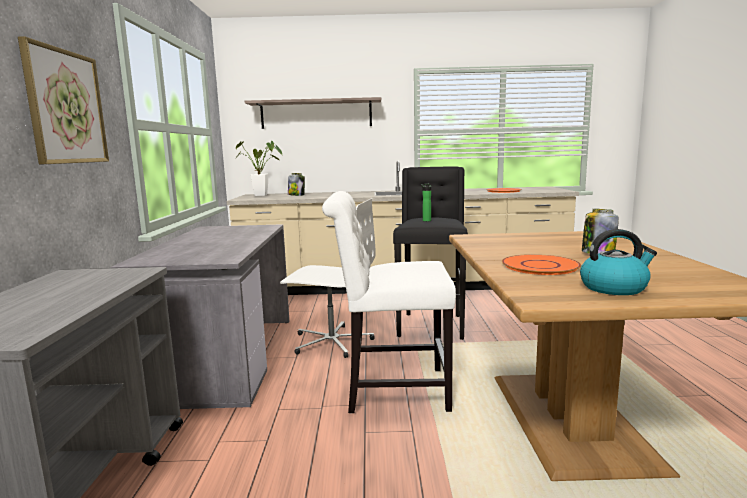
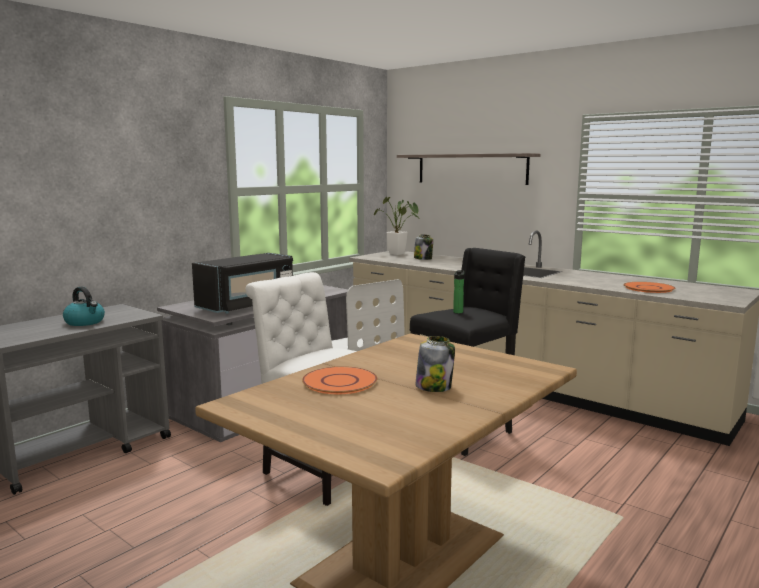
camera: 40 degrees right, 0 degrees up
picture [18,36,109,164] -> none
kettle [580,229,657,295] -> kettle moved to [63,287,105,326]
none -> black microwave [192,253,293,314]

